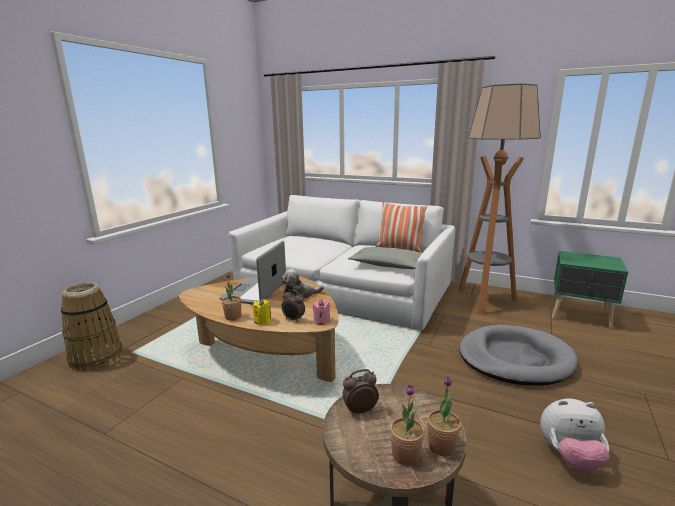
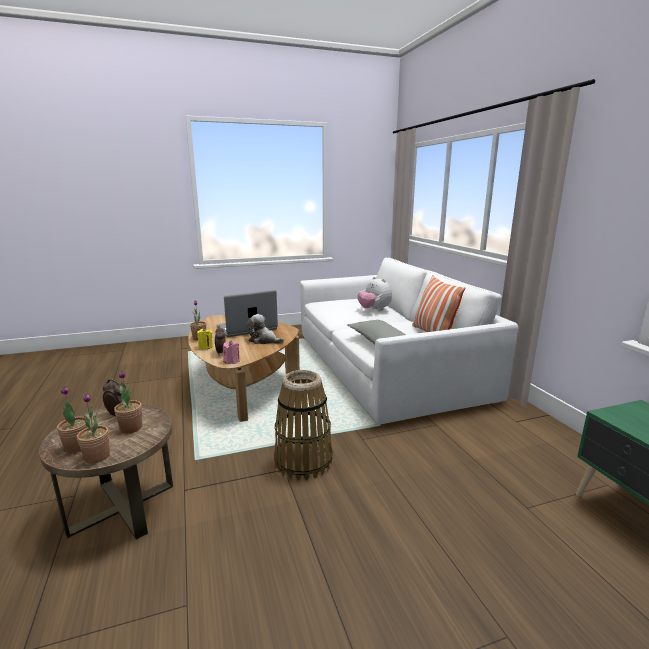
camera: 45 degrees right, 0 degrees up
basket [61,282,123,371] -> basket moved to [274,370,333,480]
floor lamp [458,83,541,315] -> none
grey dog bed [459,325,578,386] -> none
plush toy [540,399,610,472] -> plush toy moved to [357,277,392,311]
none -> potted plant [114,370,142,434]

